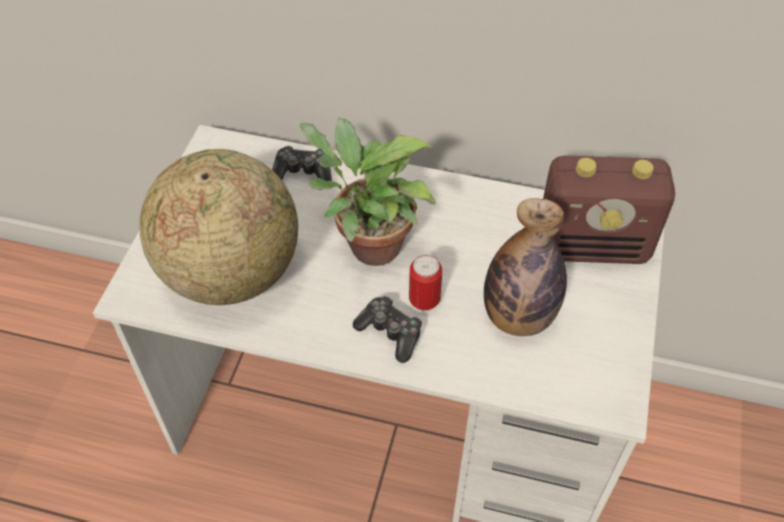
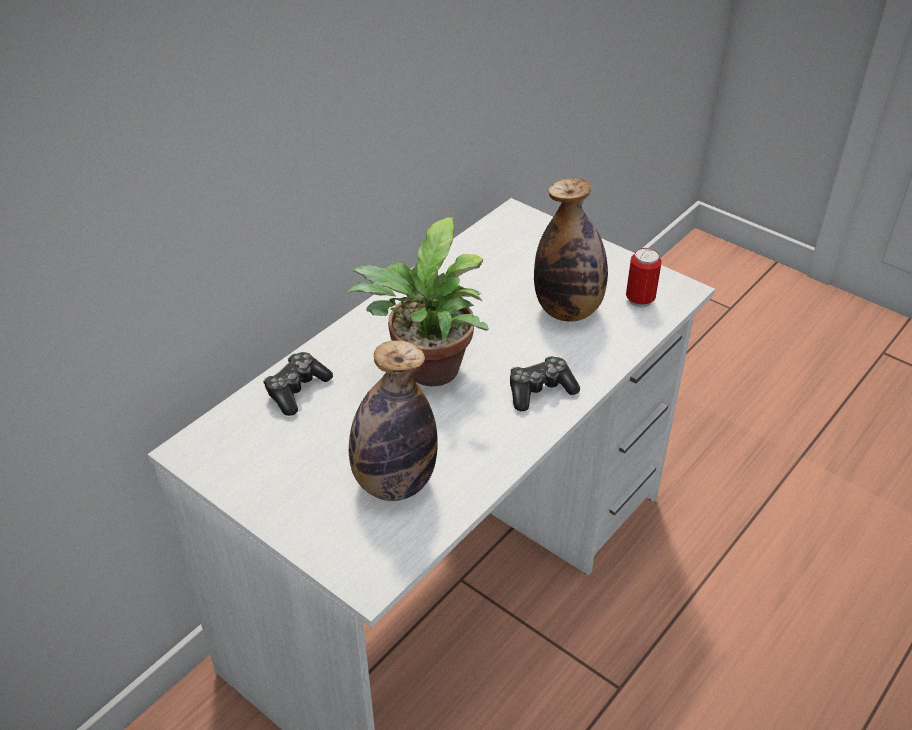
camera: 65 degrees left, 10 degrees down
globe [139,149,298,305] -> bottle [349,340,438,501]
can [409,255,442,311] -> can moved to [626,248,662,307]
radio [543,155,675,264] -> none

